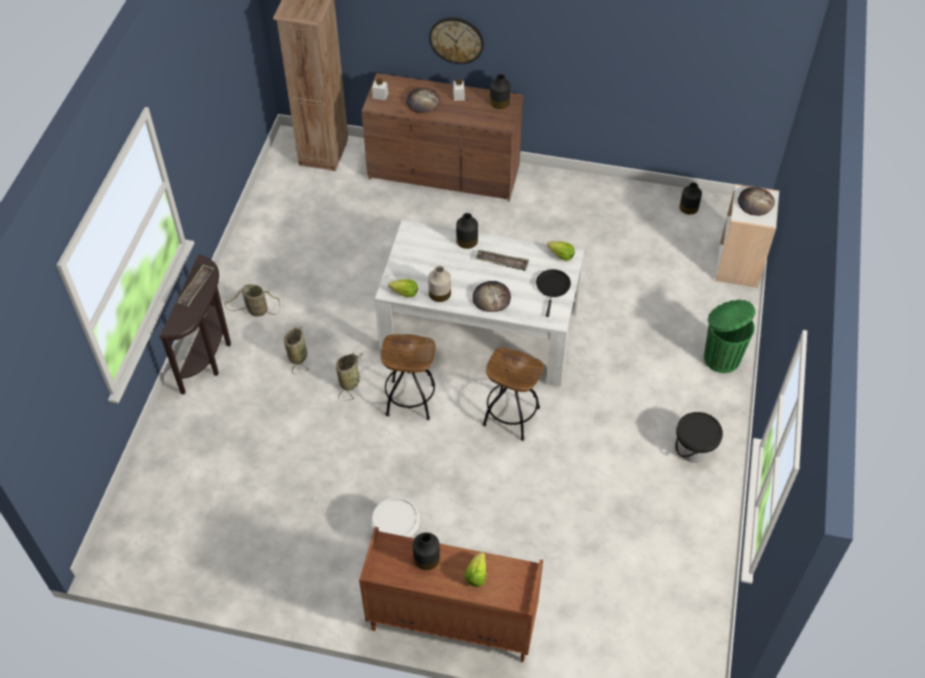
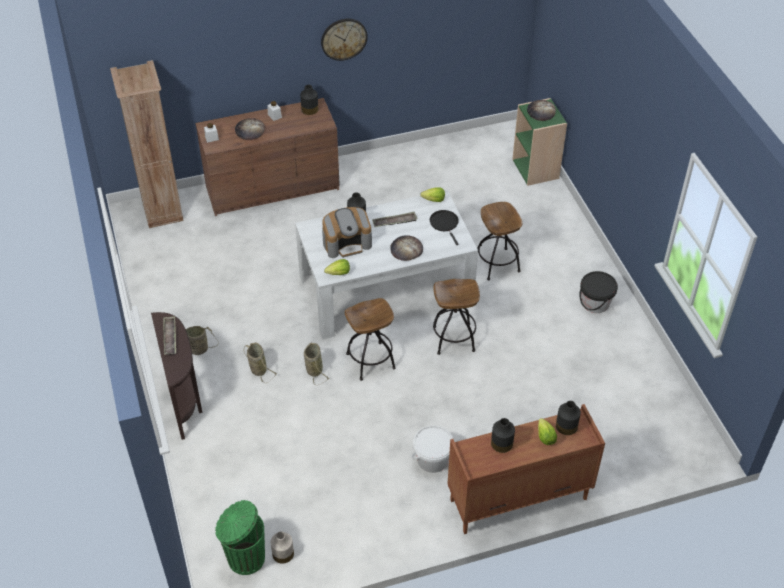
camera: 30 degrees left, 5 degrees down
beige vase [428,266,451,302] -> beige vase moved to [271,531,294,564]
wall clock [429,17,484,64] -> wall clock moved to [321,19,368,61]
black vase [679,182,702,215] -> black vase moved to [556,401,581,435]
green trash can [704,300,755,373] -> green trash can moved to [215,500,265,575]
white bookcase [715,184,779,288] -> green bookcase [512,98,567,186]
none -> coffee machine [322,207,372,258]
none -> brown stool [477,202,522,280]

